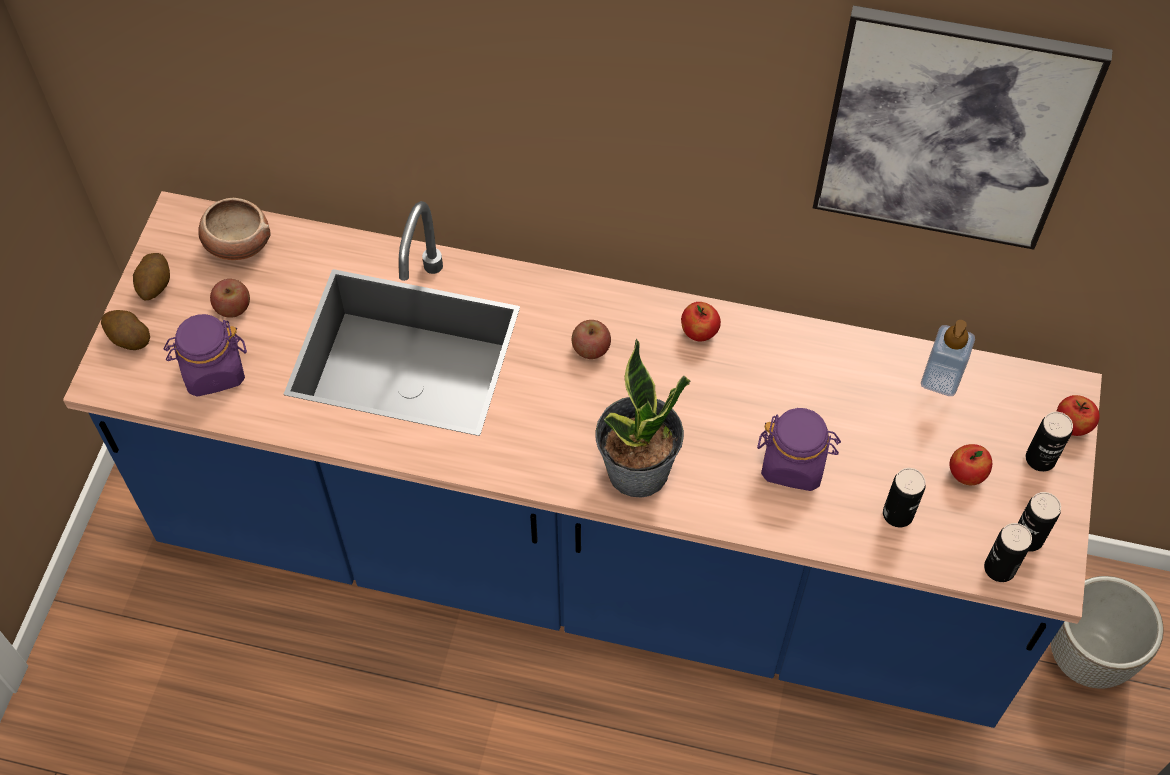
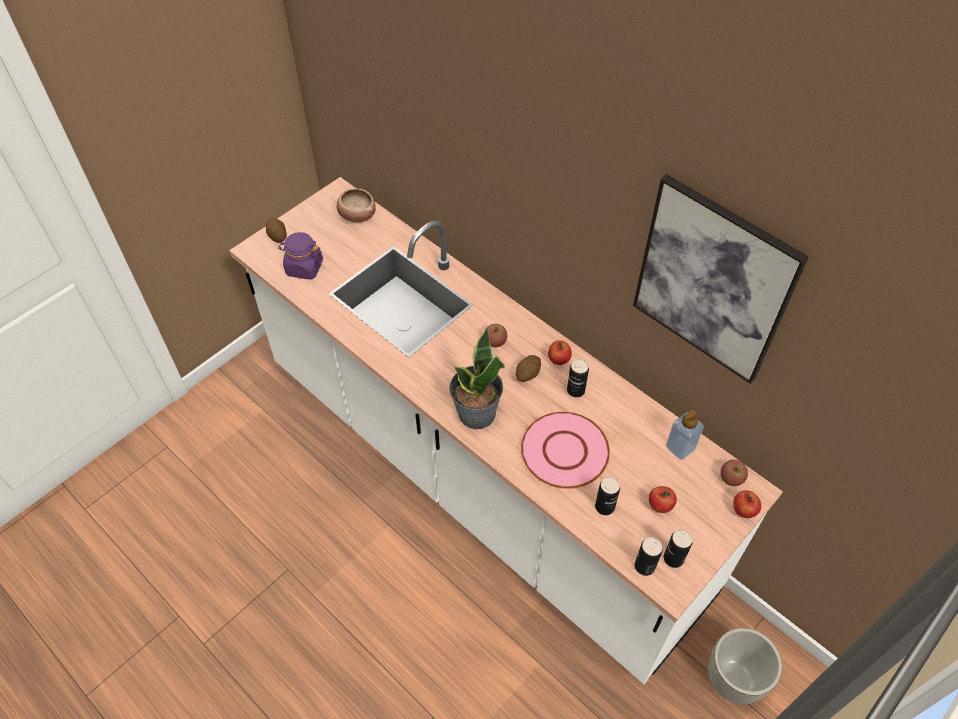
camera: 30 degrees right, 5 degrees down
blue counter [63,191,1102,728] -> white counter [229,177,783,684]
potato [133,253,170,301] -> potato moved to [516,355,541,382]
apple [210,279,250,318] -> apple moved to [720,460,748,486]
purple jar [757,408,841,491] -> pink plate [521,412,610,489]
can [1026,412,1073,472] -> can moved to [567,359,589,397]

